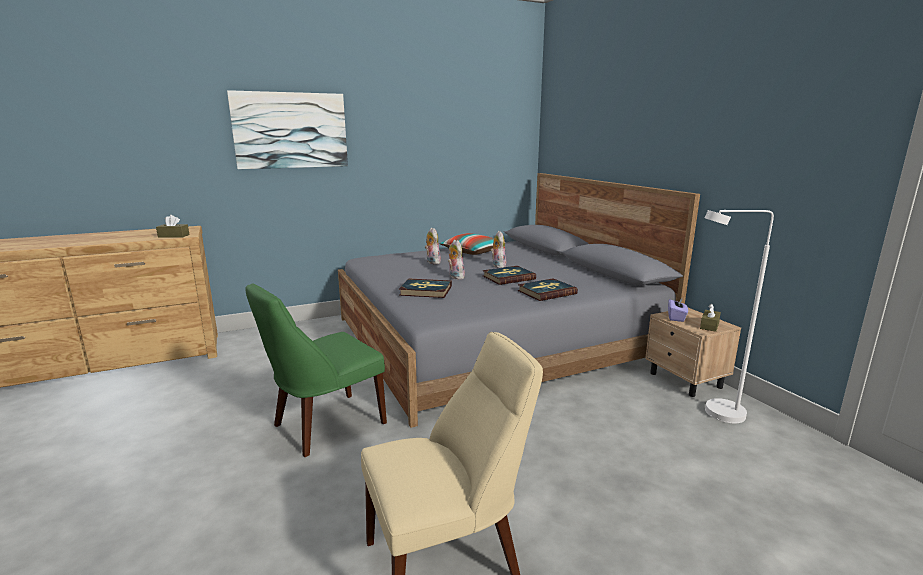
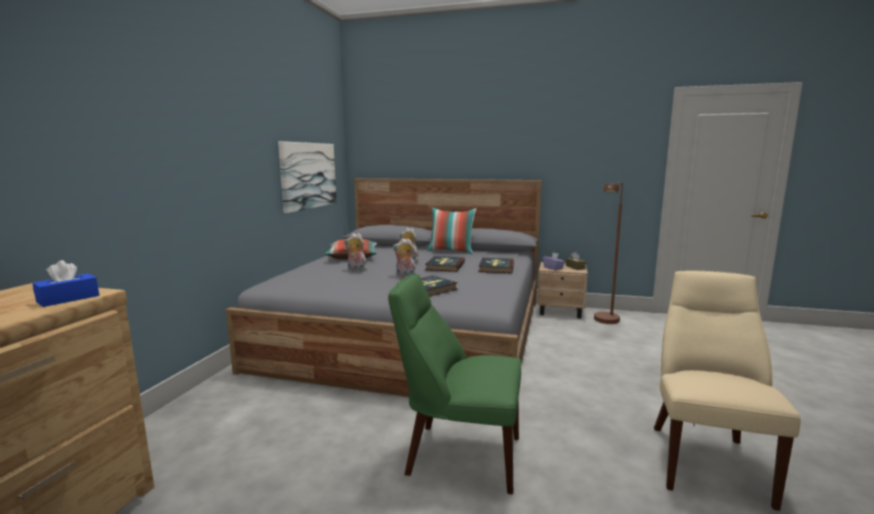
camera: 50 degrees left, 5 degrees down
brown tissue box [156,215,190,238] -> blue tissue box [32,260,99,307]
picture [227,90,348,169] -> picture moved to [278,141,337,213]
green chair [245,284,387,457] -> green chair turned 105 degrees clockwise [388,274,521,494]
white floor lamp [705,210,774,423] -> brown floor lamp [594,182,623,324]
none -> pillow [427,207,477,254]

